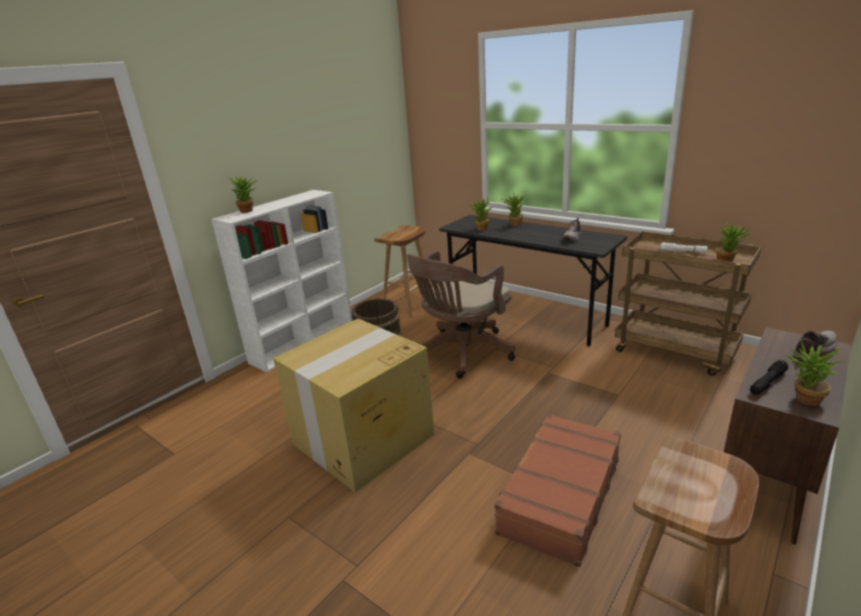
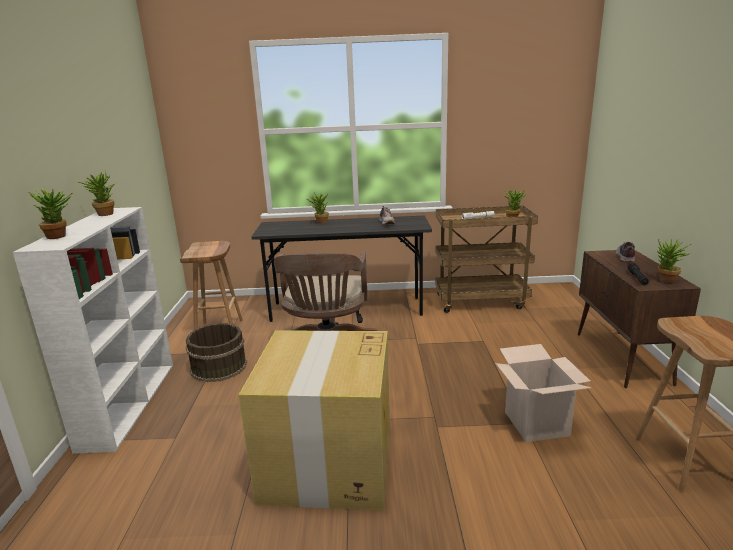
camera: 40 degrees left, 5 degrees down
potted plant [468,199,492,231] -> potted plant moved to [78,170,115,216]
brown suitcase [494,414,621,567] -> cardboard box [496,344,591,442]

